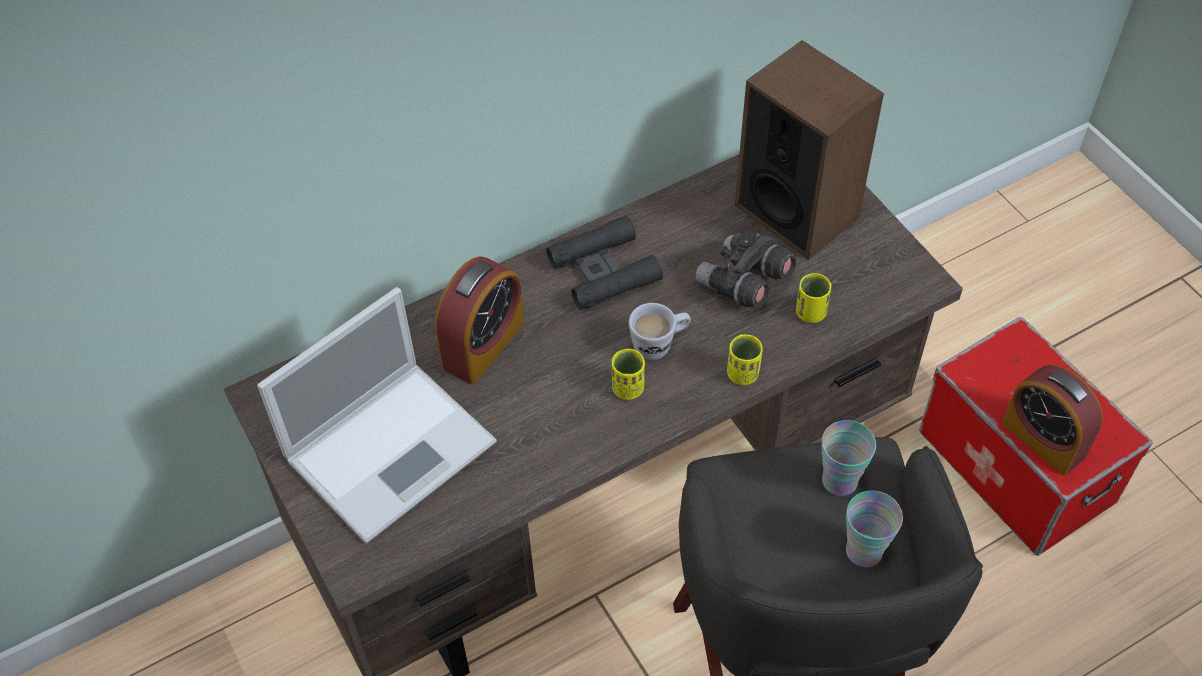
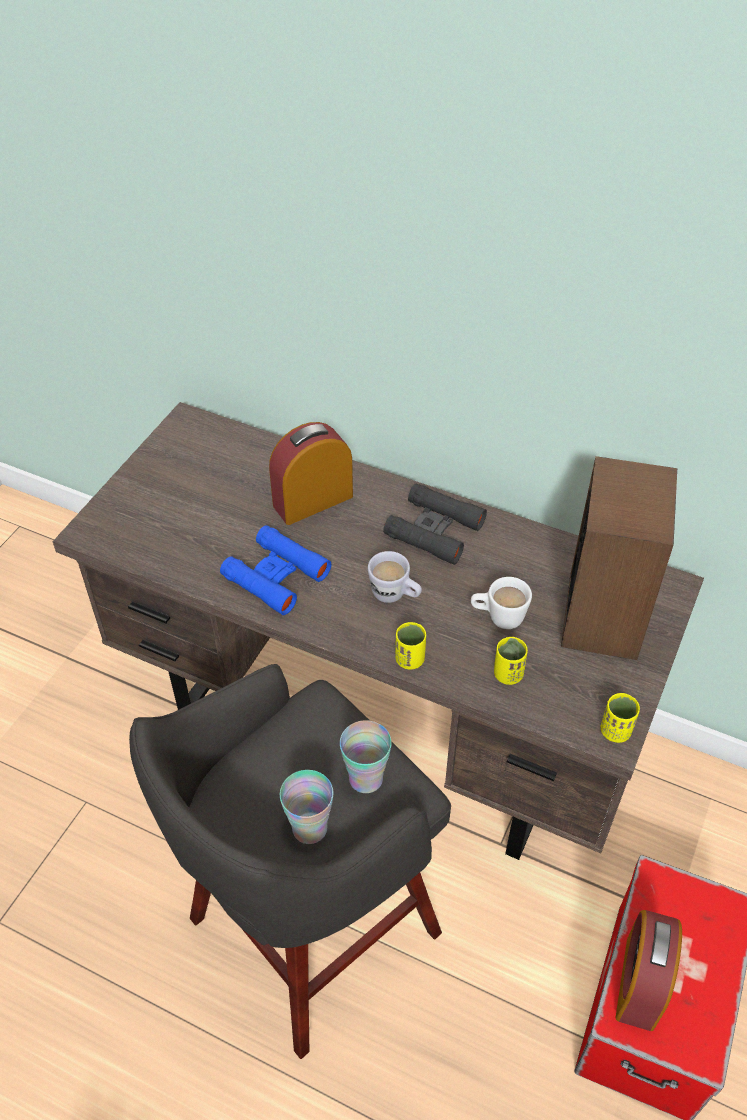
camera: 55 degrees right, 5 degrees down
laptop [257,287,497,544] -> none
alarm clock [435,256,524,385] -> alarm clock turned 150 degrees clockwise [269,422,353,525]
yellow cup [612,349,645,400] -> yellow cup moved to [601,693,640,743]
grey binoculars [696,231,796,308] -> white mug [471,577,532,629]
none -> blue binoculars [220,525,331,615]

